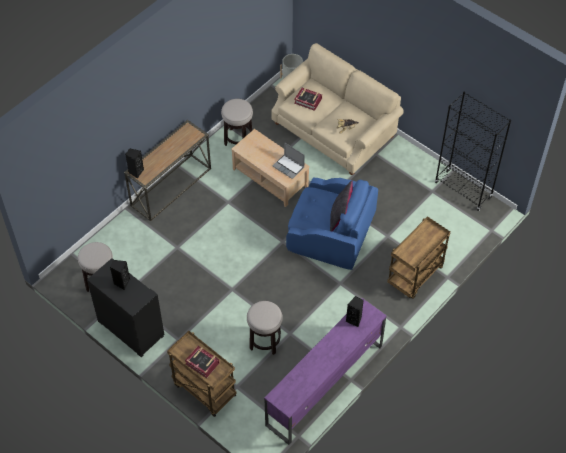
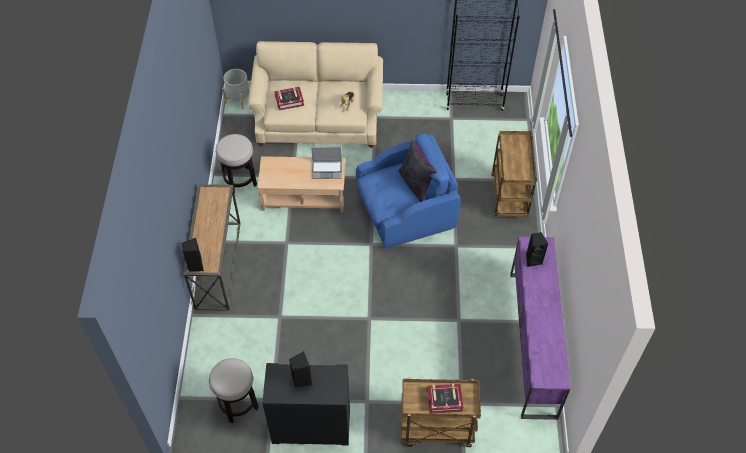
camera: 40 degrees left, 0 degrees up
stool [247,301,283,355] -> none

